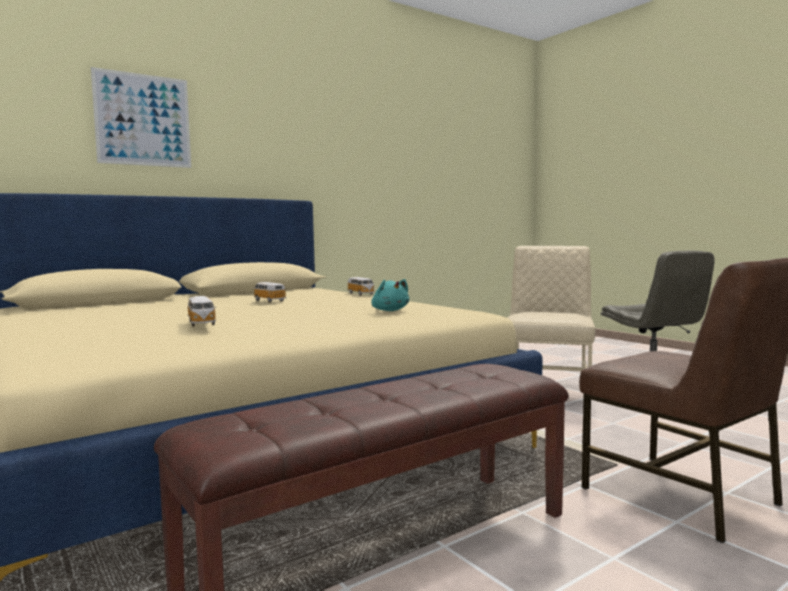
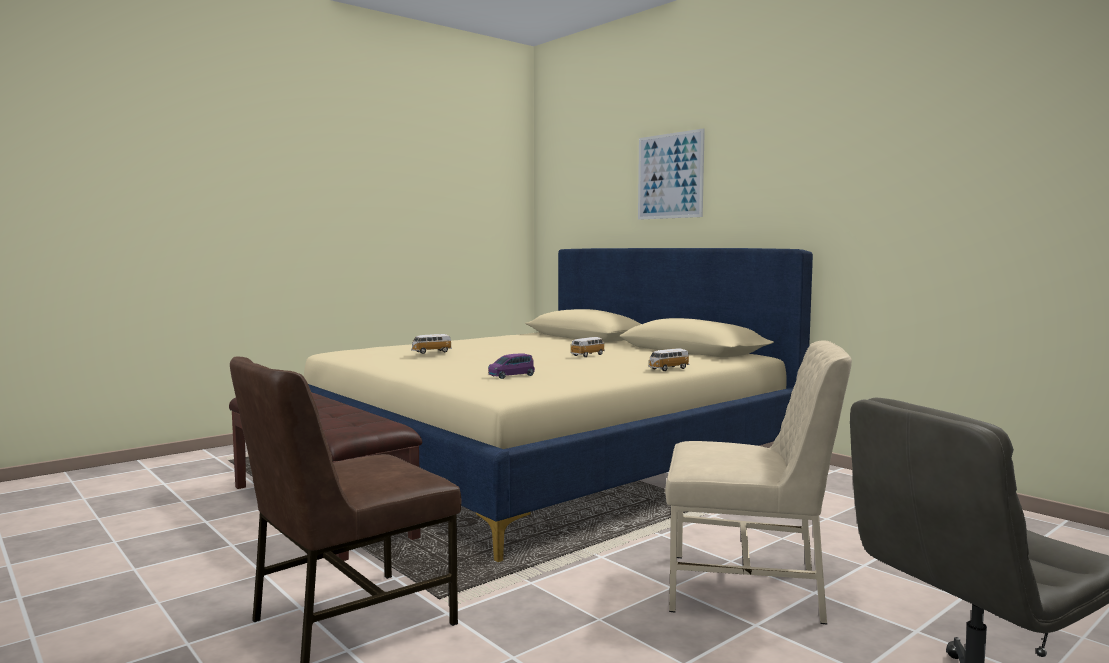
camera: 85 degrees right, 0 degrees up
turquoise plush toy [371,279,409,311] -> purple toy car [488,353,535,379]

